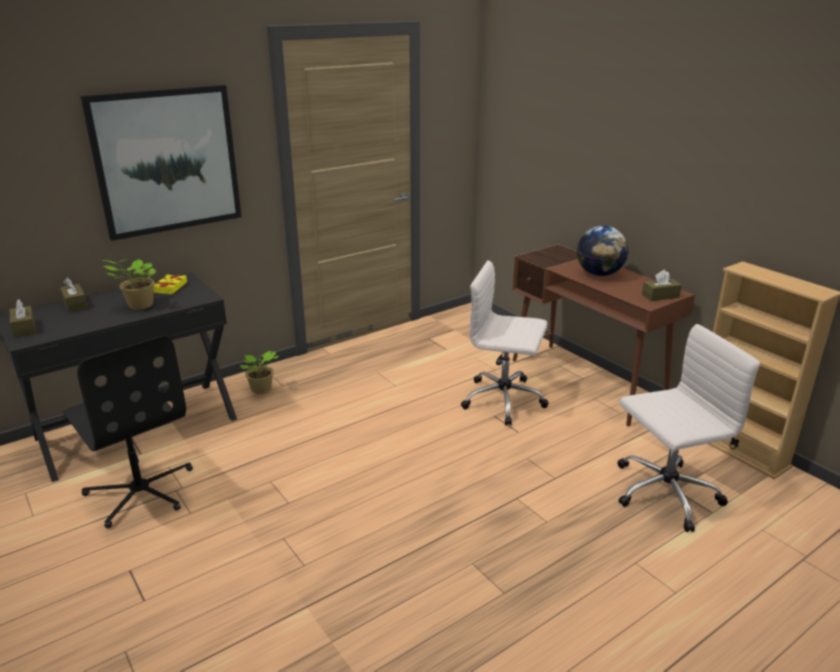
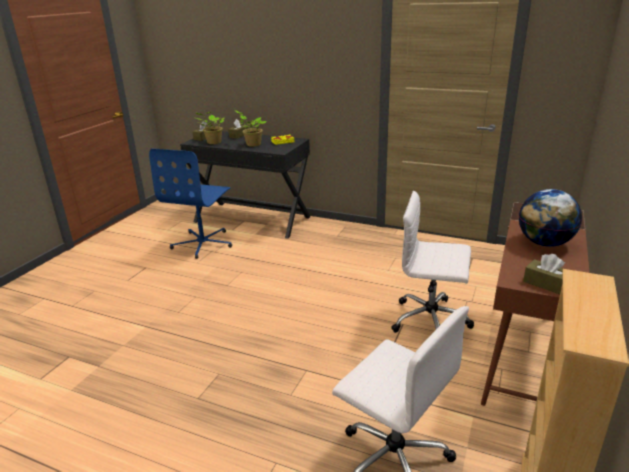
camera: 60 degrees right, 0 degrees up
black office chair [63,335,193,528] -> blue office chair [149,149,232,259]
picture [80,85,242,241] -> none
potted plant [240,351,279,394] -> potted plant moved to [196,112,225,144]
white office chair [461,260,549,426] -> white office chair turned 60 degrees counterclockwise [391,191,474,333]

